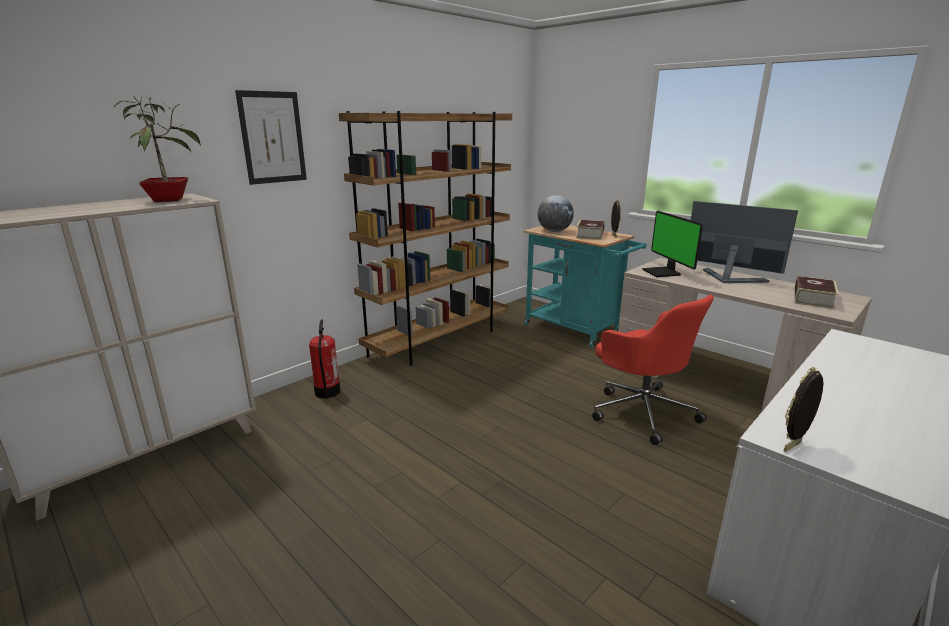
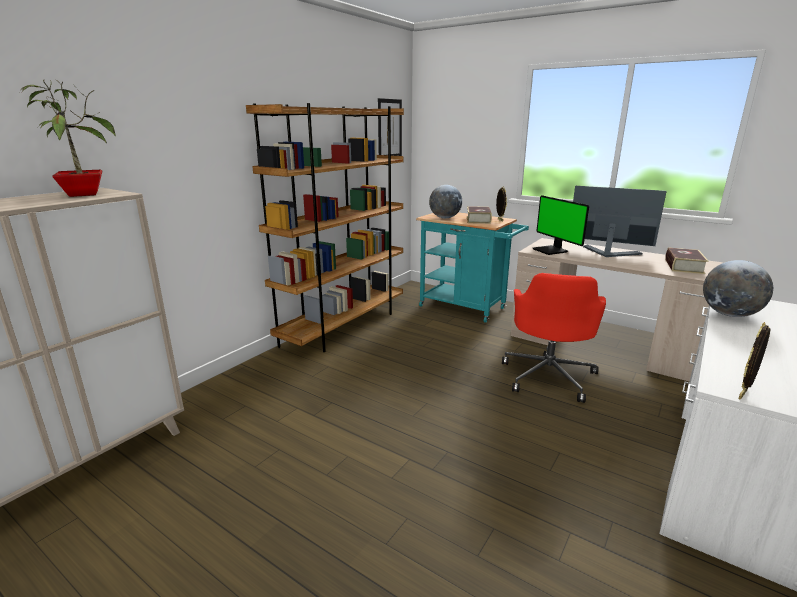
camera: 10 degrees left, 0 degrees up
picture [235,90,307,185] -> picture moved to [378,98,402,156]
fire extinguisher [309,319,340,398] -> none
red office chair [592,295,714,445] -> red office chair turned 60 degrees clockwise [502,273,606,403]
none -> globe [703,260,773,317]

